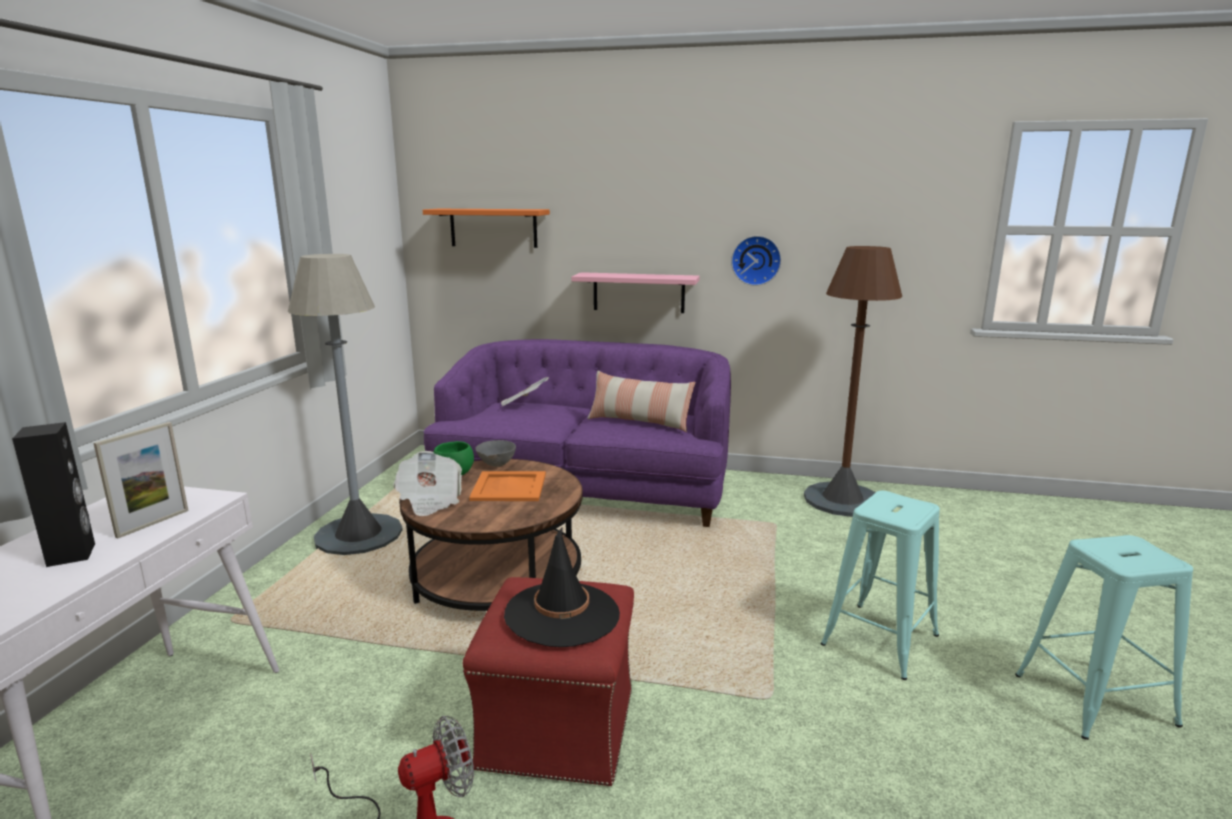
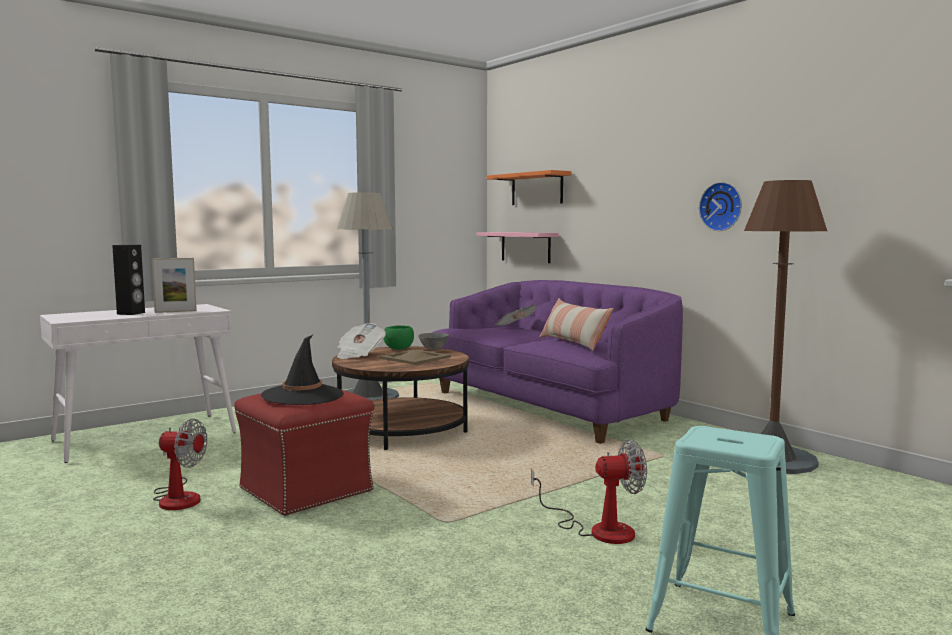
camera: 40 degrees right, 10 degrees down
orange tray [469,471,546,501] -> beige tray [378,349,451,365]
pink shelf [571,272,700,313] -> pink shelf moved to [477,232,559,263]
turquoise stool [820,491,940,680] -> fan [531,439,647,544]

